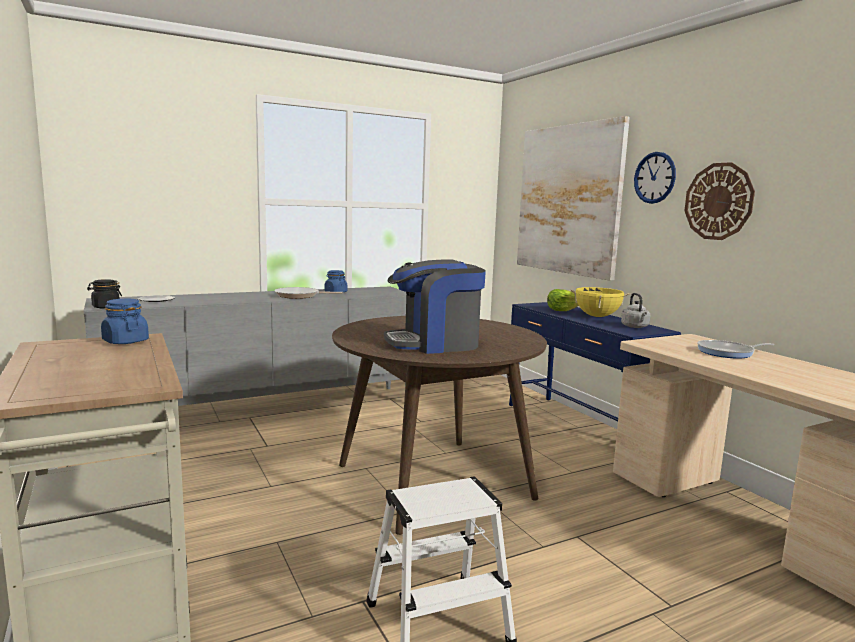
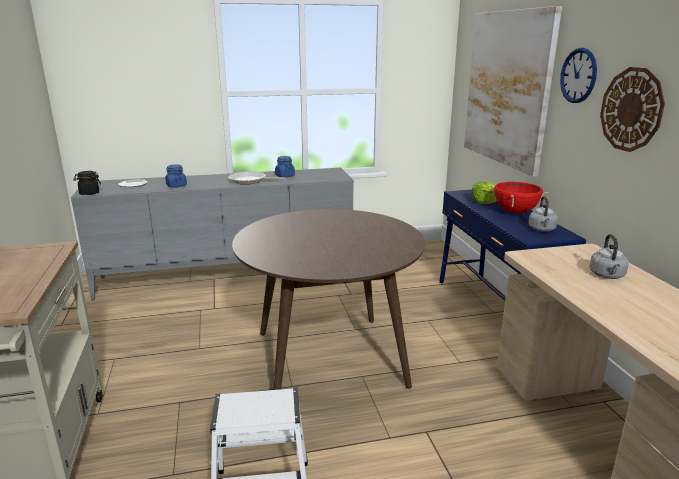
camera: 15 degrees right, 10 degrees up
blue jar [101,298,149,344] -> blue jar moved to [165,165,187,188]
coffee machine [384,260,486,354] -> none
yellow cooking pot [570,287,630,317] -> red cooking pot [489,182,549,214]
frying pan [697,340,774,359] -> grey kettle [589,234,629,279]

